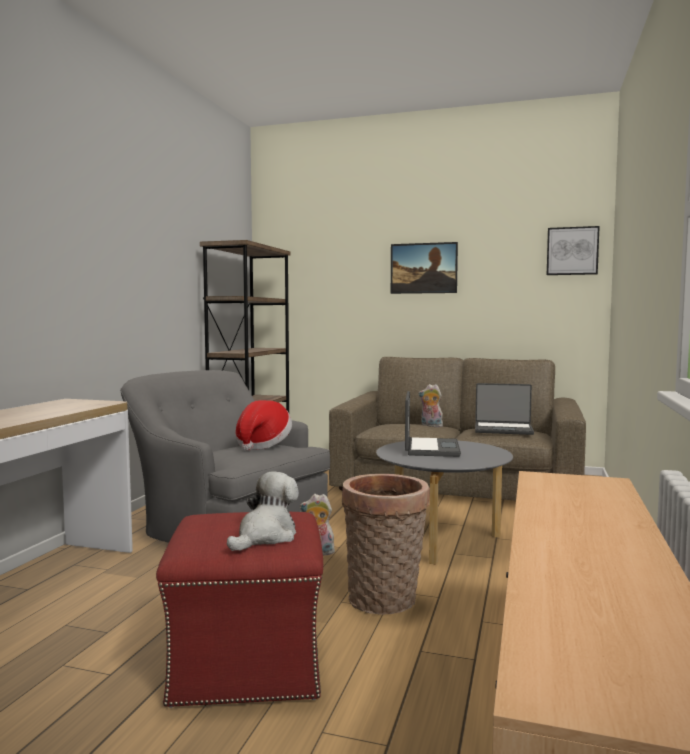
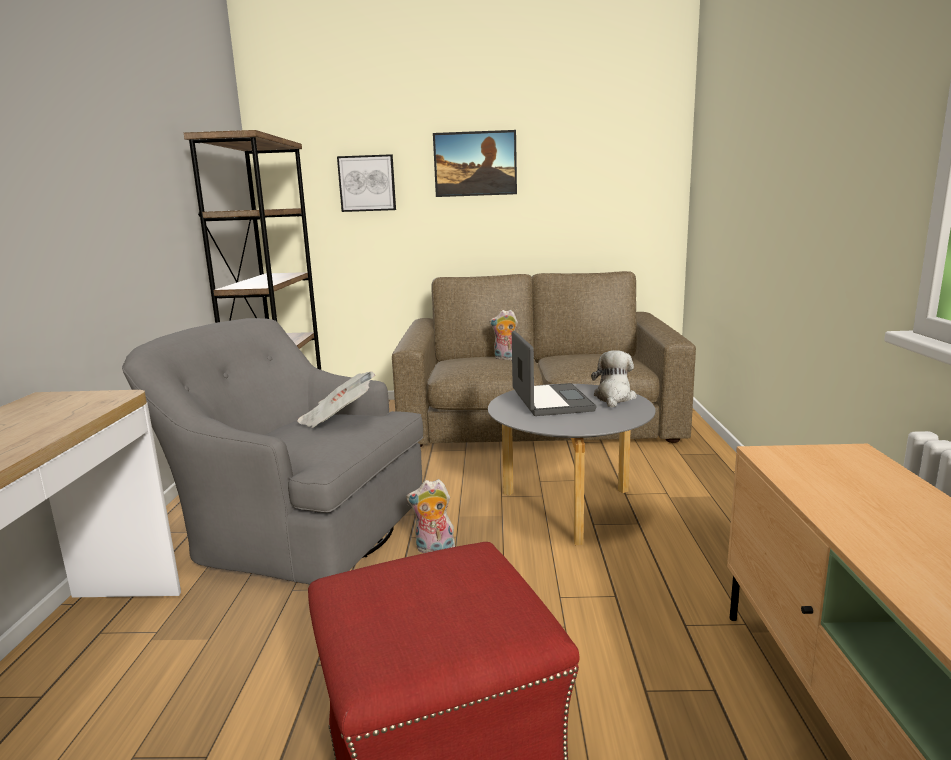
camera: 15 degrees left, 10 degrees up
plush toy [227,471,299,551] -> plush toy moved to [591,351,637,408]
hat [235,400,292,451] -> newspaper [297,372,375,428]
basket [342,474,430,615] -> none
laptop [475,383,534,435] -> none
picture [547,226,600,275] -> picture moved to [337,154,396,212]

